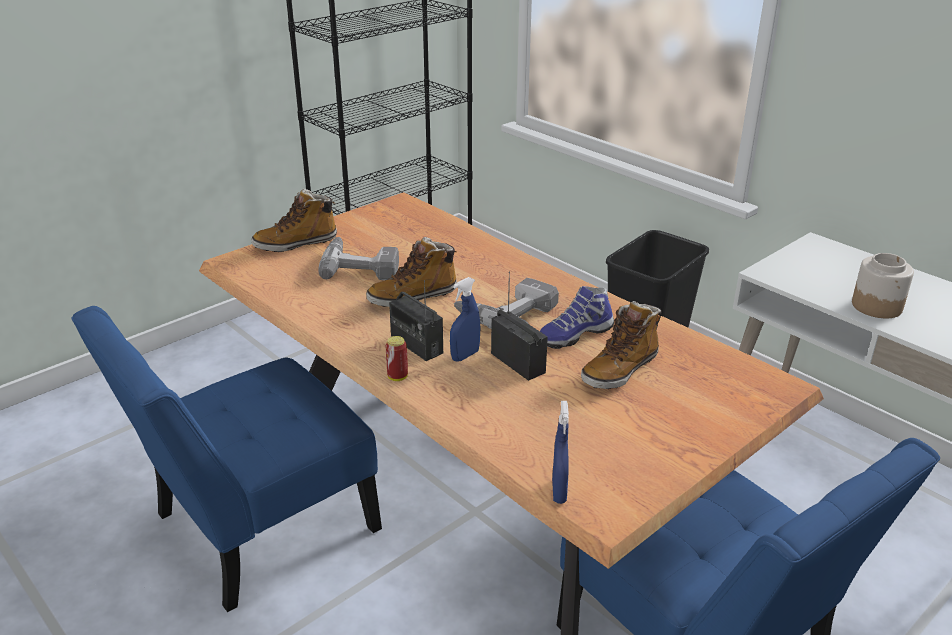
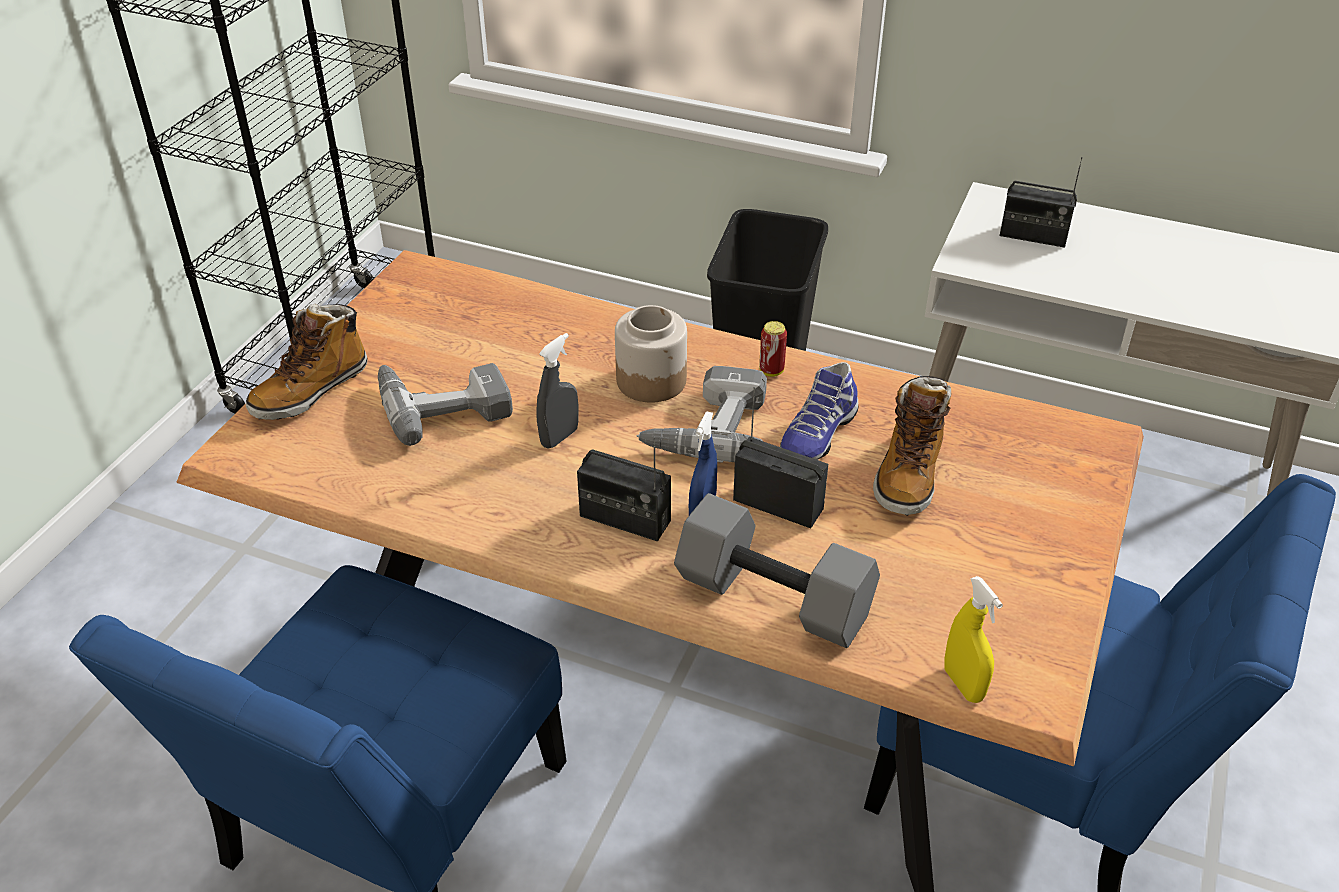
camera: 25 degrees left, 10 degrees up
boot [366,237,457,307] -> grey spray bottle [536,333,579,449]
can [386,336,408,381] -> can moved to [759,321,787,377]
blue spray bottle [552,401,569,504] -> yellow spray bottle [944,576,1003,703]
jar [852,253,914,318] -> jar moved to [615,305,687,403]
none -> grey dumbbell [674,493,880,648]
none -> radio [999,157,1083,248]

